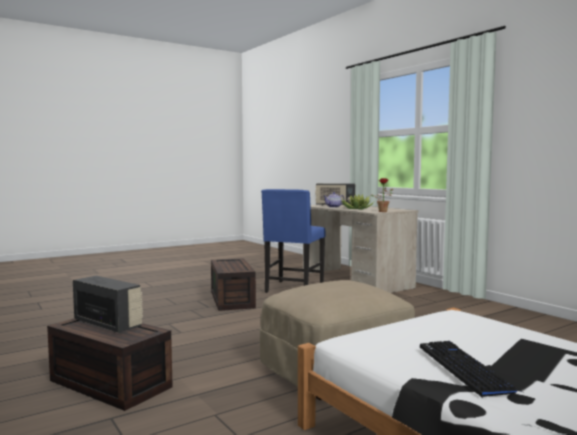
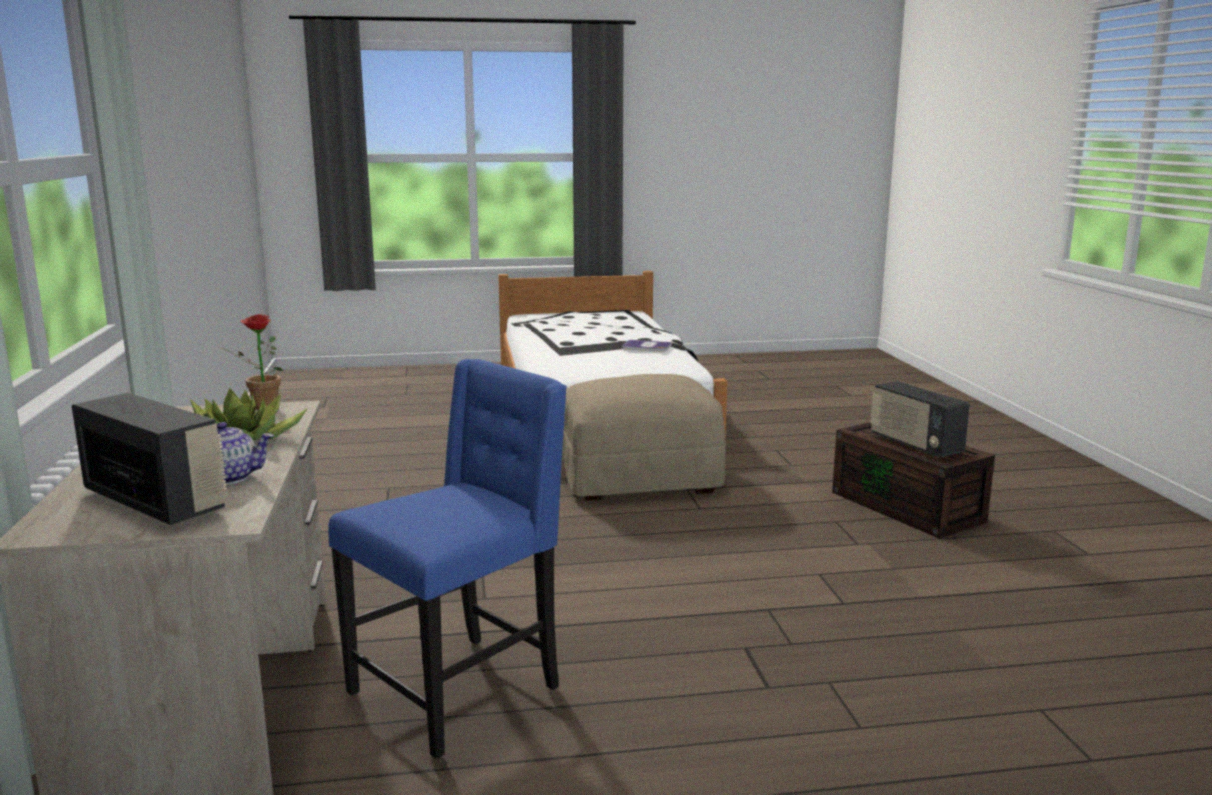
camera: 155 degrees left, 10 degrees up
brown storage box [211,258,256,311] -> none
keyboard [420,341,523,398] -> book [622,340,672,352]

